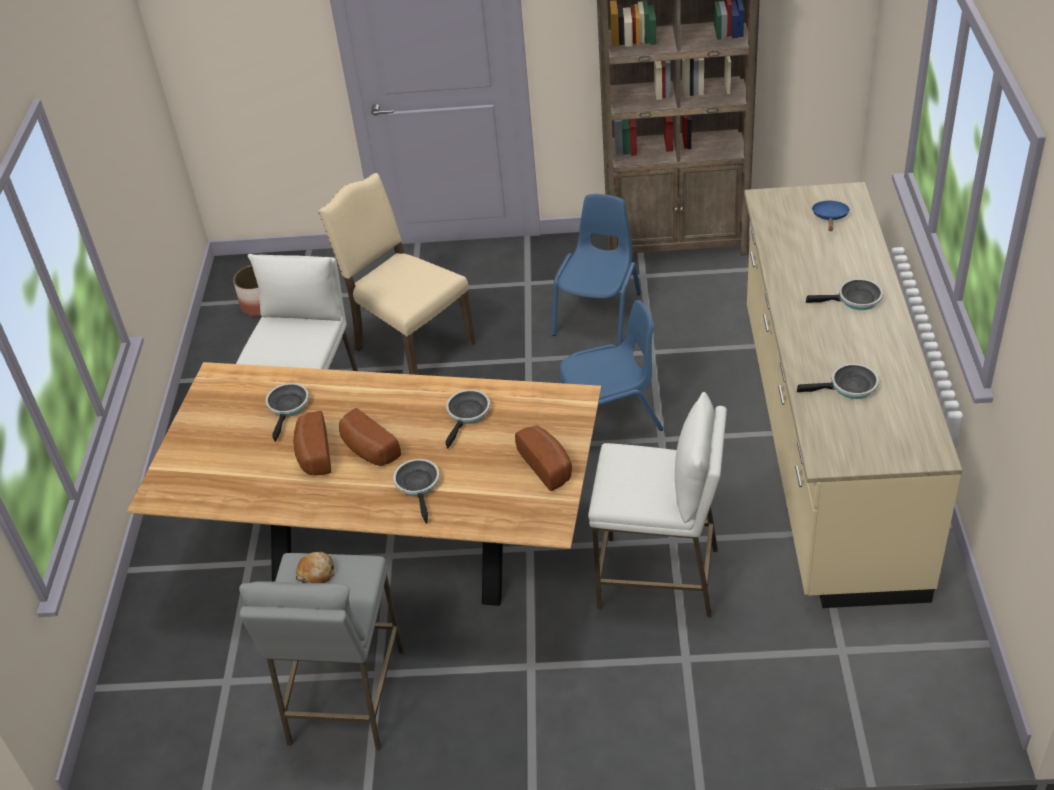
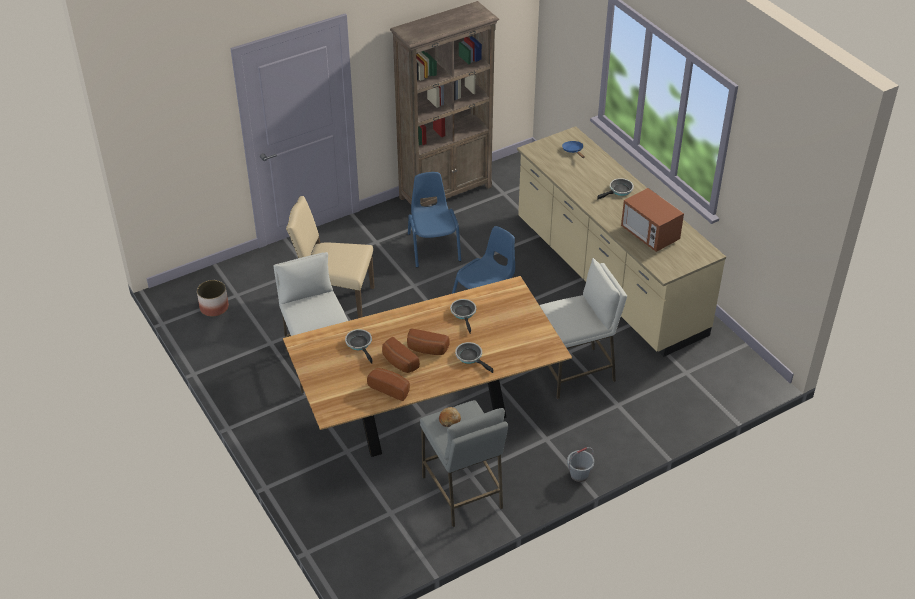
camera: 35 degrees left, 0 degrees up
bread [515,426,572,491] -> bread moved to [367,368,410,401]
frying pan [797,364,879,399] -> microwave [621,188,684,252]
none -> grey bucket [567,447,594,482]

